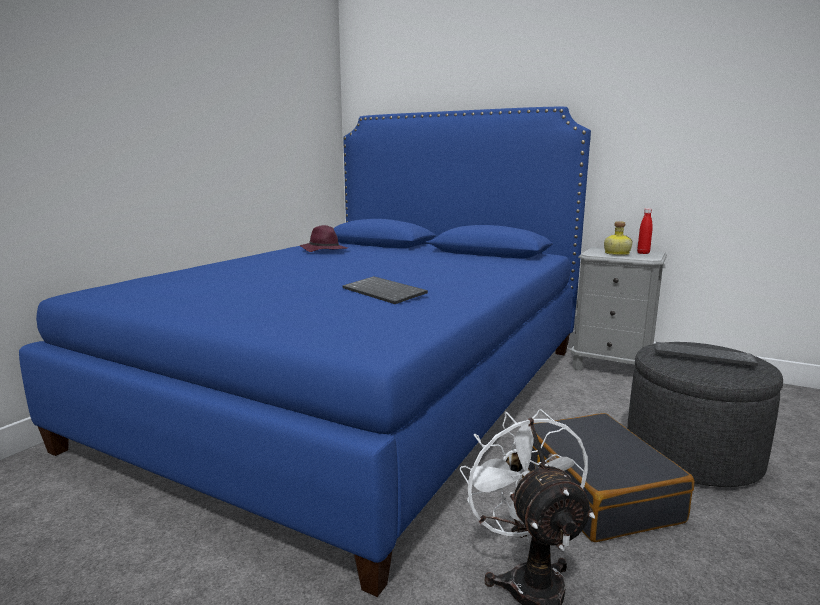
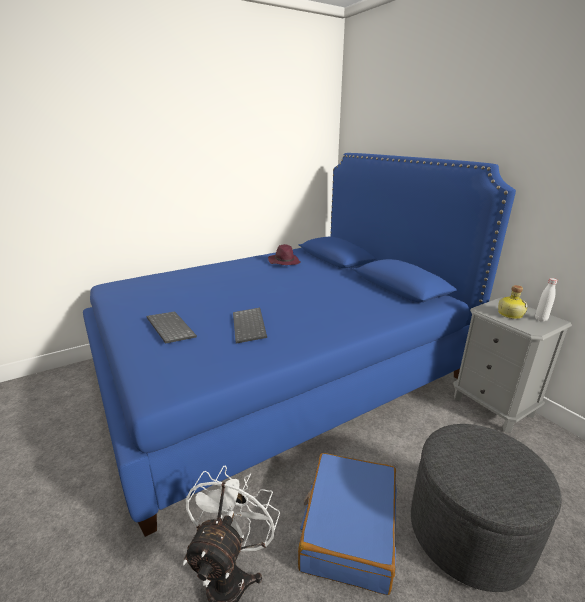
camera: 30 degrees right, 10 degrees up
black suitcase [528,413,694,542] -> blue suitcase [298,453,397,595]
red bottle [637,208,653,254] -> white bottle [535,278,558,322]
keyboard [655,342,758,366] -> keyboard moved to [147,312,197,344]

